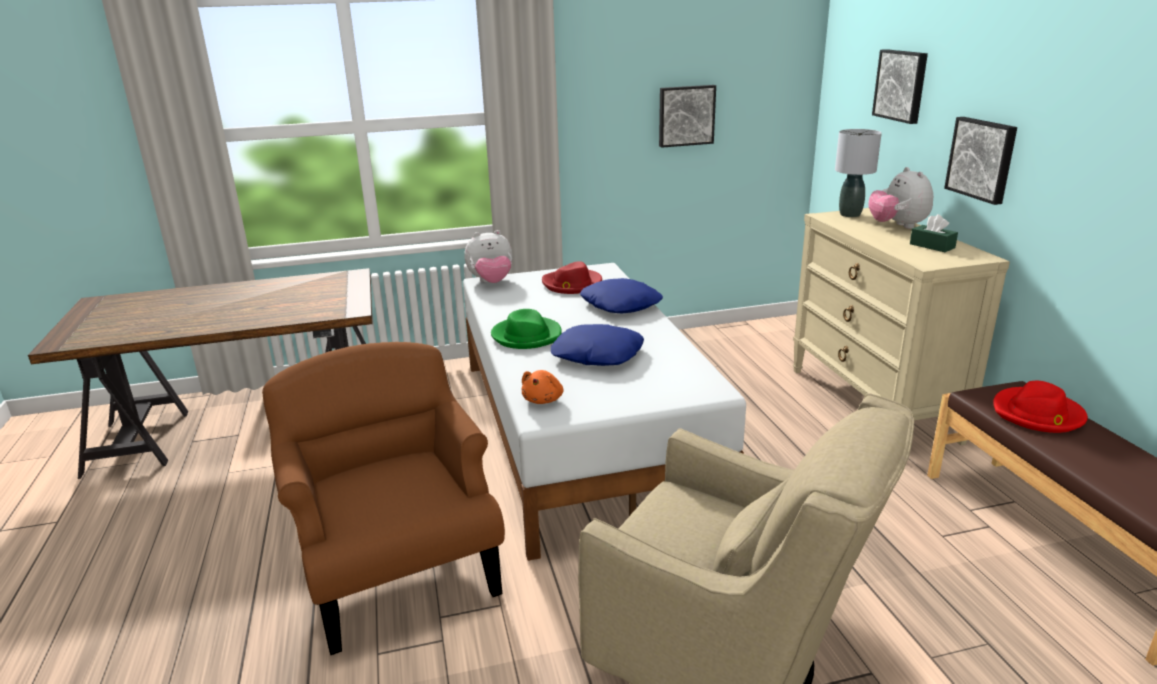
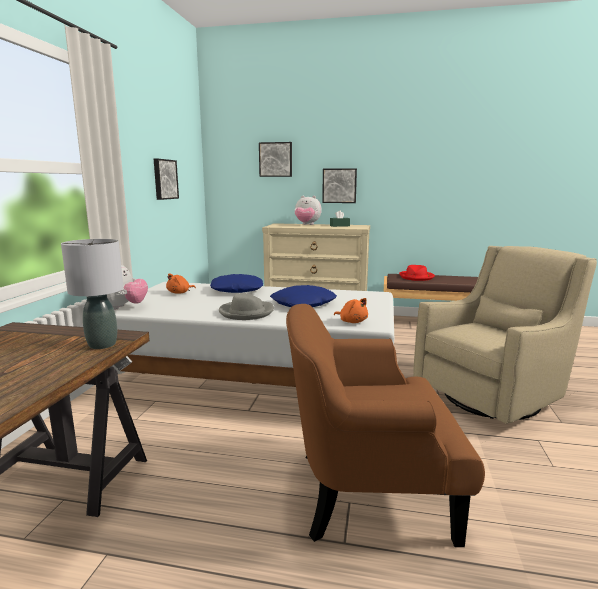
camera: 65 degrees left, 10 degrees down
green hat [491,309,562,349] -> grey hat [219,293,274,320]
red hat [542,261,602,294] -> orange plush toy [166,273,196,294]
grey table lamp [835,129,882,217] -> grey table lamp moved to [61,239,123,349]

